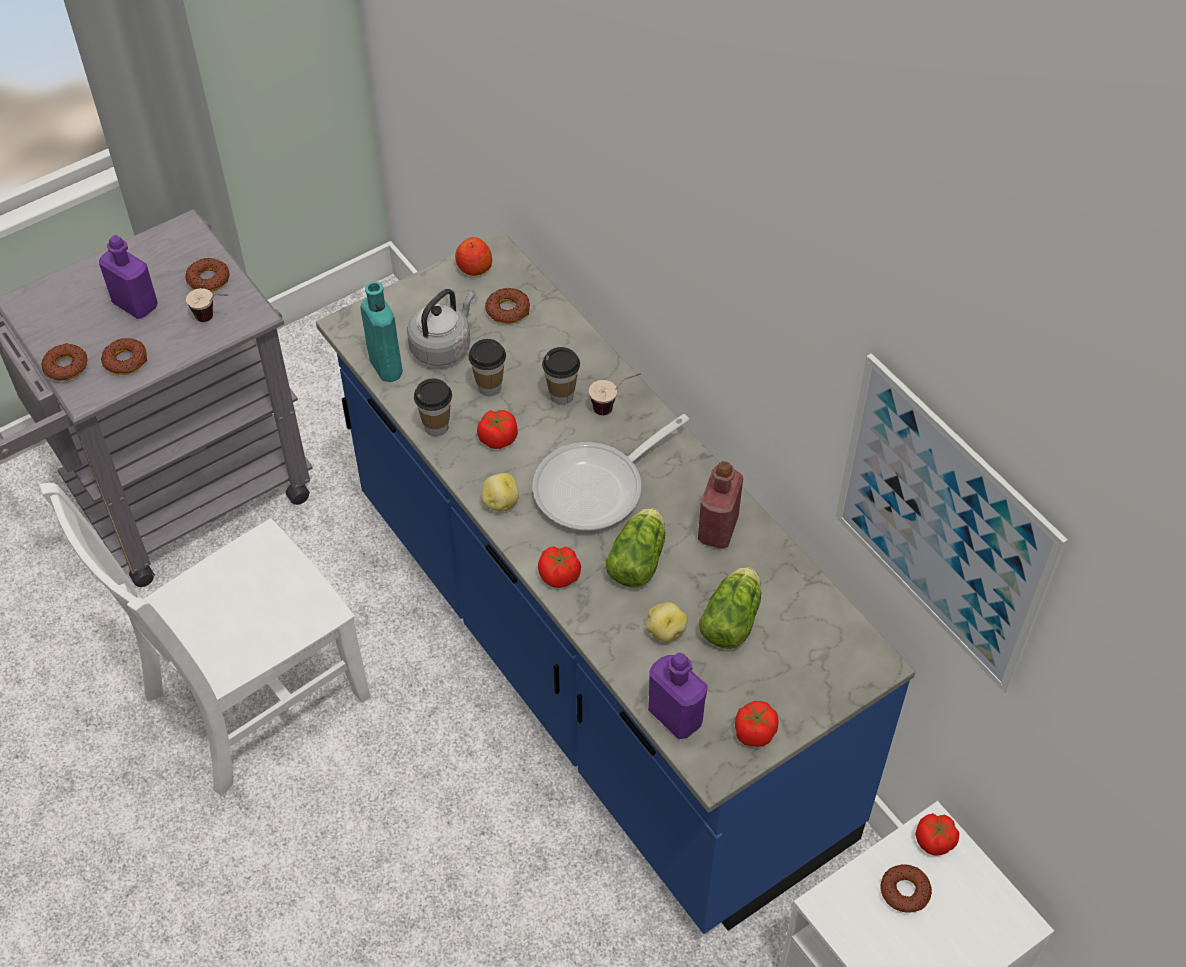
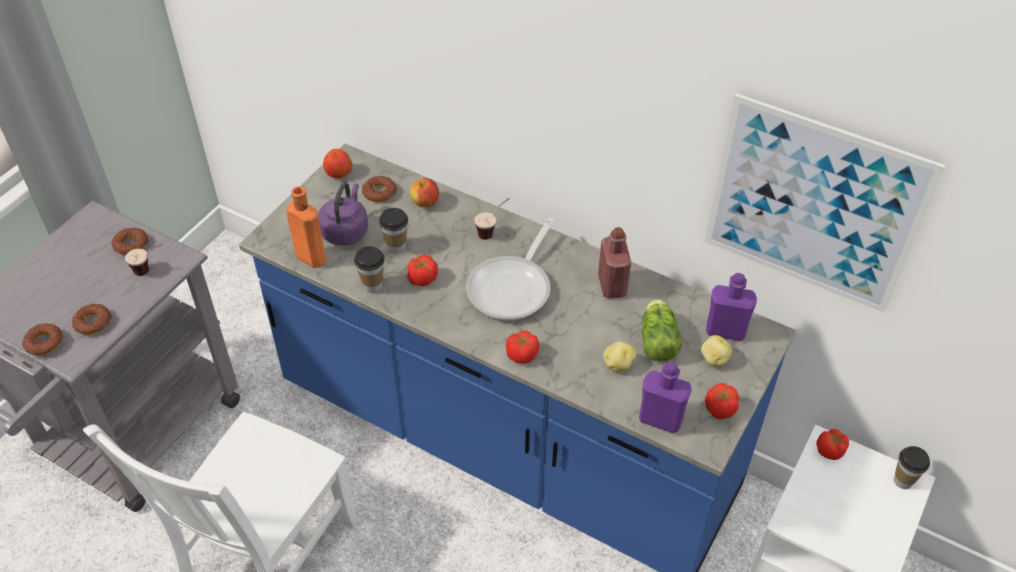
camera: 25 degrees left, 5 degrees down
purple bottle [99,235,158,319] -> purple bottle moved to [706,273,757,341]
turquoise bottle [360,281,403,382] -> orange bottle [286,186,326,268]
grey kettle [407,289,475,366] -> purple kettle [318,182,368,245]
potato [482,473,519,512] -> potato moved to [701,335,732,367]
cup [542,347,580,405] -> cup moved to [894,446,930,489]
lettuce [606,508,665,588] -> none
donut [880,864,932,913] -> none
none -> apple [410,178,439,207]

